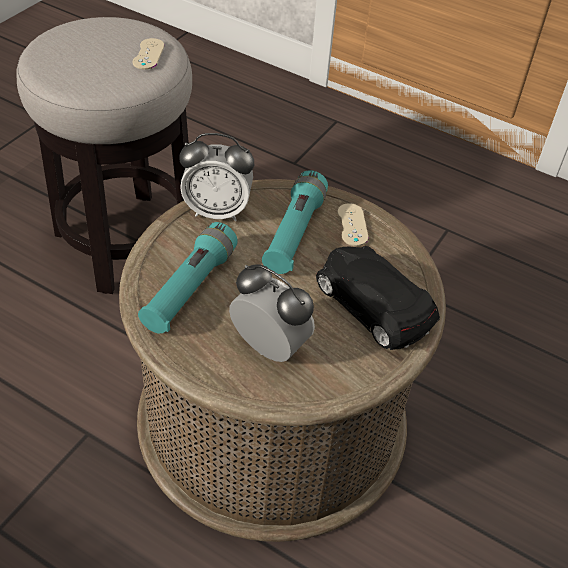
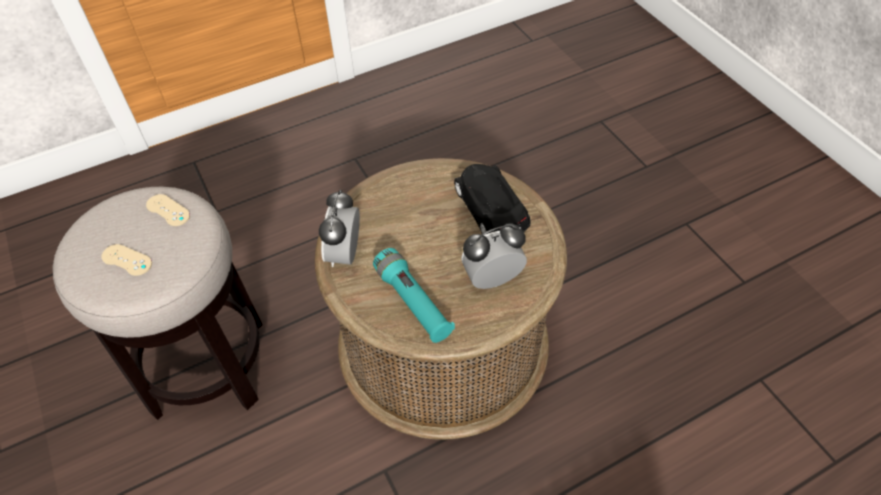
camera: 55 degrees left, 5 degrees up
alarm clock [179,133,254,221] -> alarm clock turned 150 degrees clockwise [319,189,360,267]
turquoise flashlight [262,170,328,274] -> none
black toy car [316,246,440,350] -> black toy car turned 75 degrees clockwise [454,164,531,235]
beige game controller [337,203,368,246] -> beige game controller moved to [101,244,152,276]

